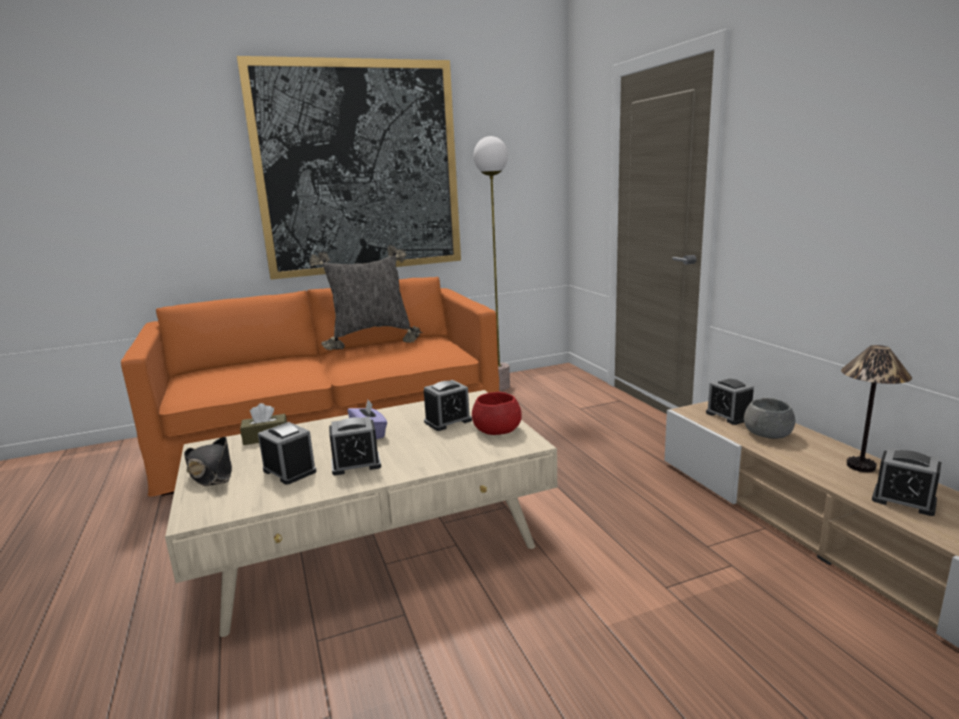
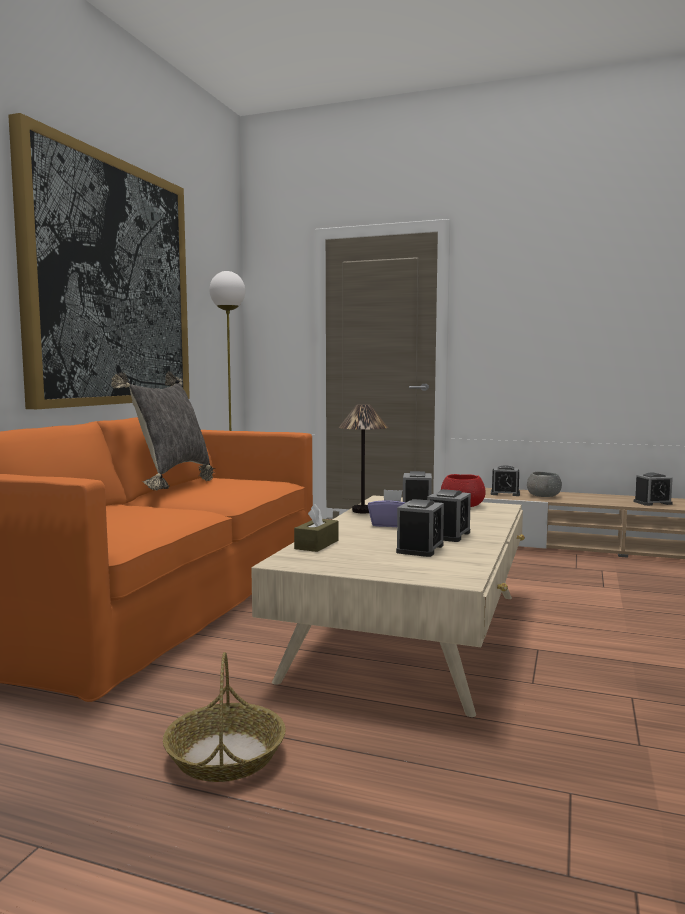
camera: 50 degrees left, 10 degrees down
black hat [184,437,232,486] -> none
alarm clock [258,422,317,485] -> alarm clock turned 120 degrees clockwise [396,499,444,557]
table lamp [841,345,912,472] -> table lamp moved to [339,404,388,513]
none -> basket [163,652,286,782]

